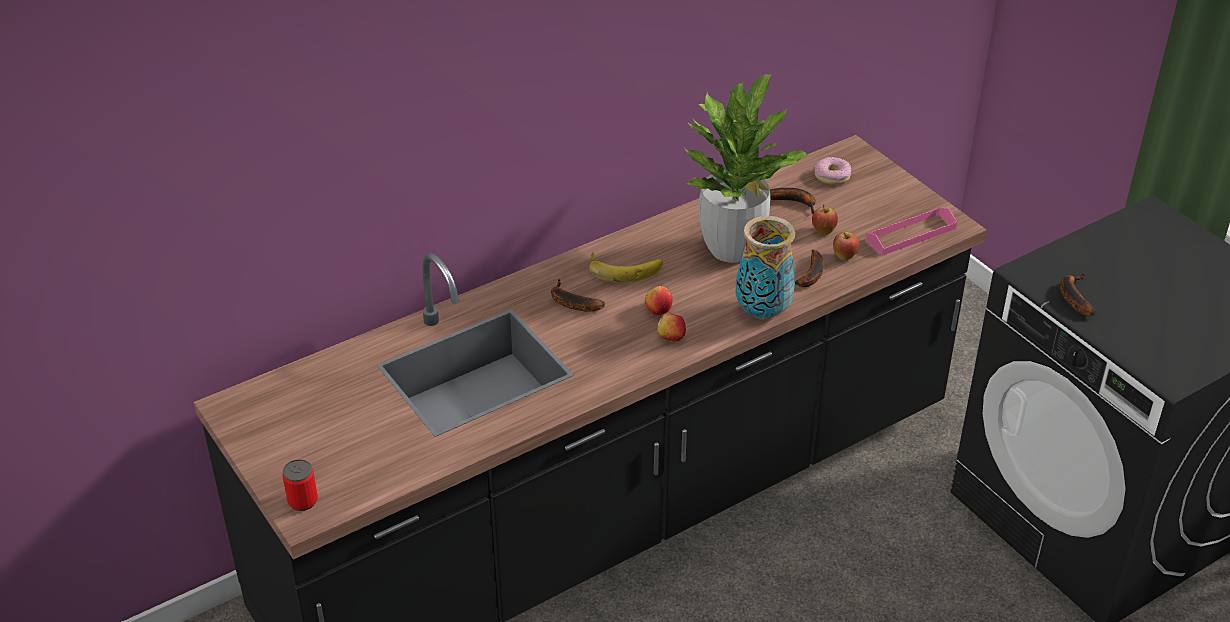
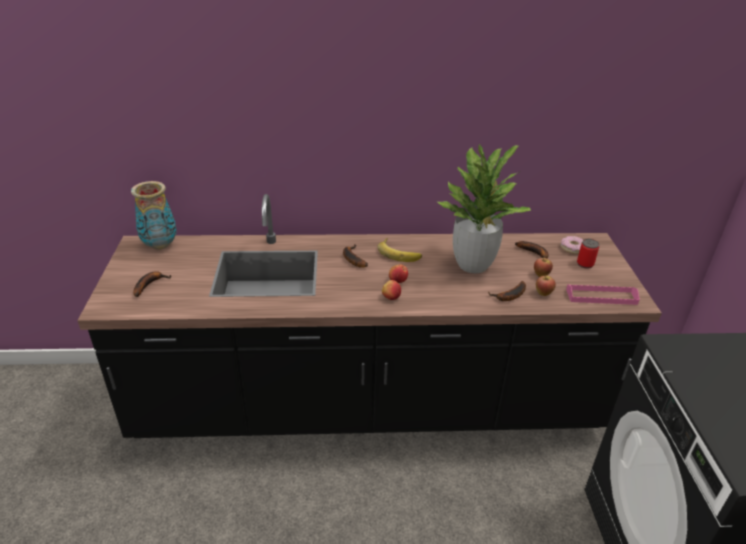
camera: 30 degrees right, 5 degrees down
can [283,459,318,511] -> can moved to [577,239,599,269]
vase [735,216,795,320] -> vase moved to [131,181,177,250]
banana [1060,273,1096,316] -> banana moved to [133,271,172,297]

